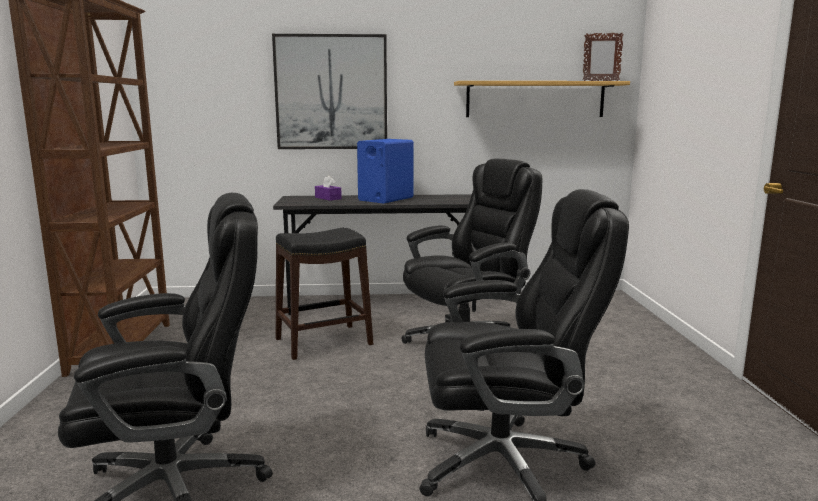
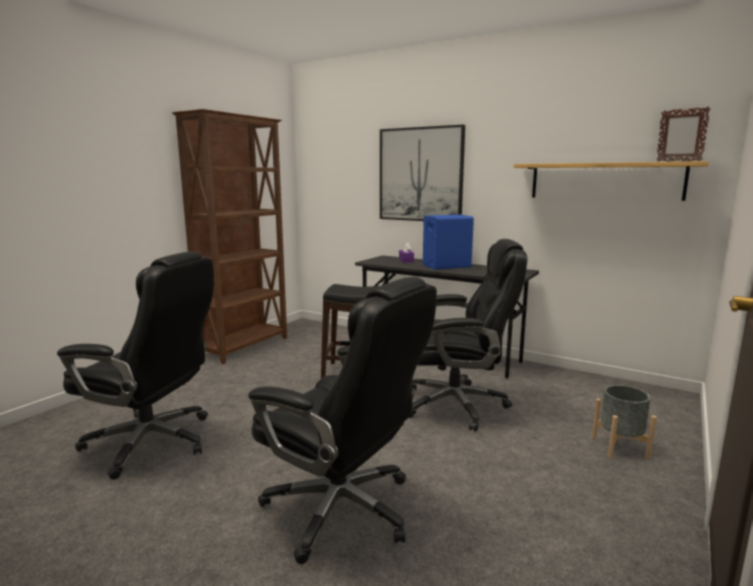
camera: 35 degrees right, 0 degrees up
none -> grey planter [592,385,656,459]

